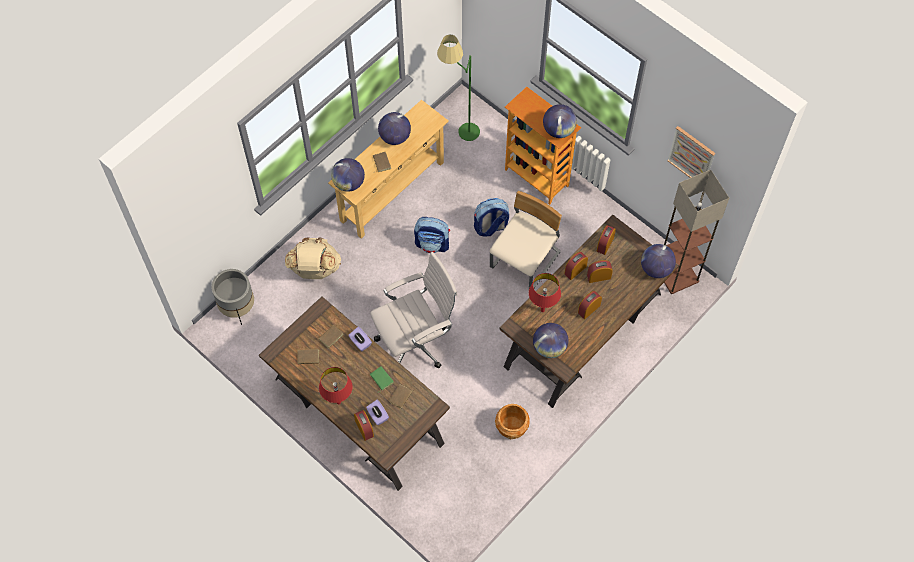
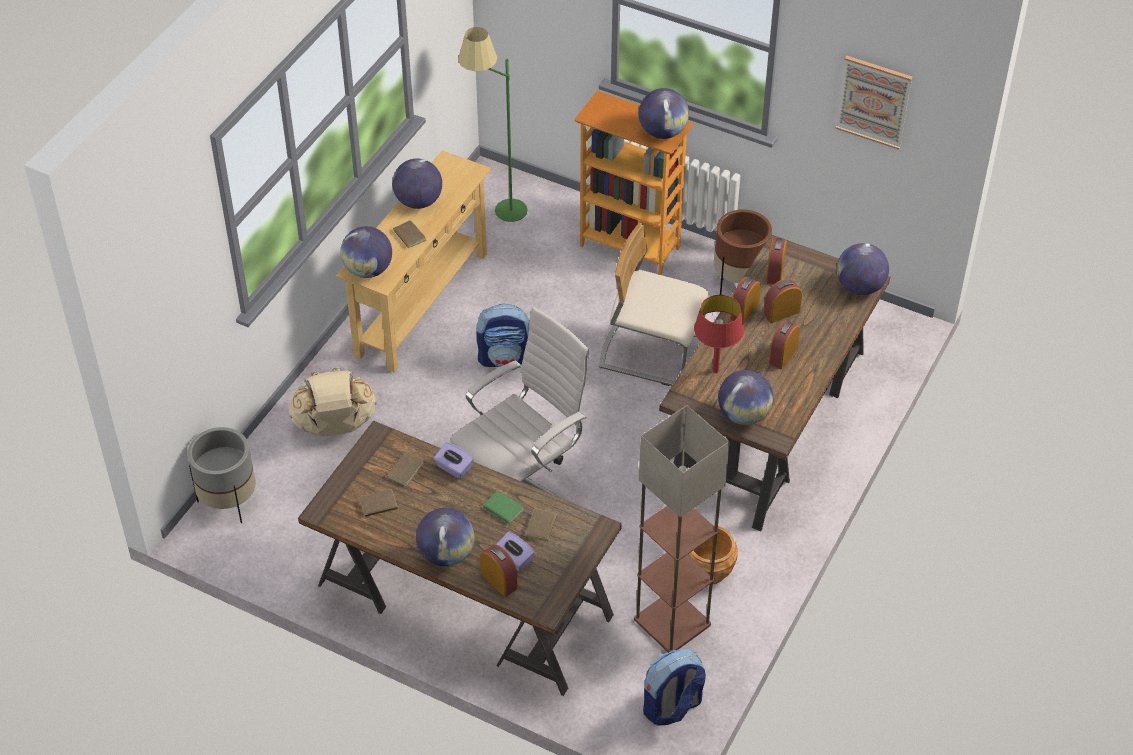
camera: 15 degrees left, 15 degrees down
red table lamp [319,367,352,404] -> globe [416,508,475,566]
backpack [474,198,509,237] -> backpack moved to [643,649,706,726]
beige chair [490,191,562,288] -> beige chair turned 90 degrees counterclockwise [599,223,710,386]
floor lamp [664,169,729,294] -> floor lamp moved to [634,405,730,653]
none -> brown planter [714,209,772,295]

